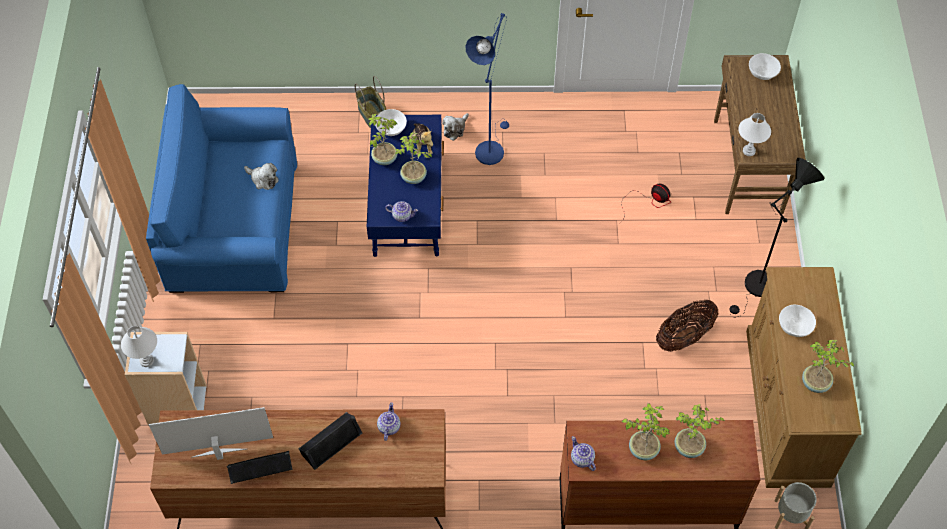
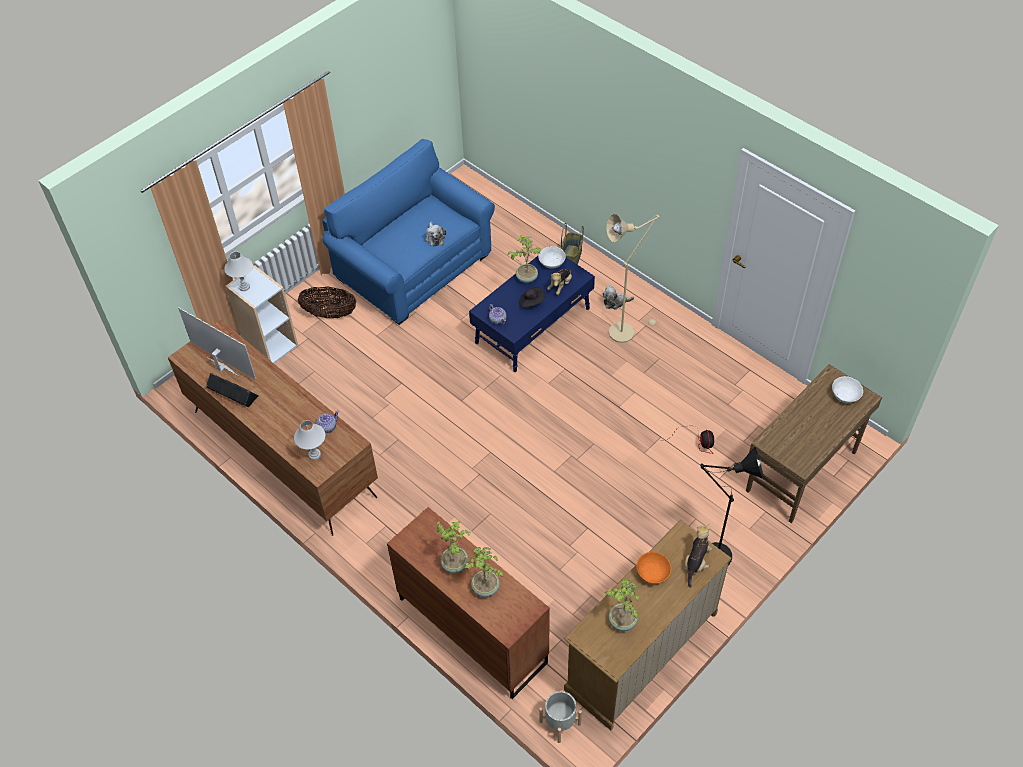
camera: 45 degrees right, 5 degrees down
black speaker [298,412,362,470] -> none
potted plant [395,132,432,184] -> black hat [519,287,545,307]
blue floor lamp [465,13,509,165] -> beige floor lamp [607,214,660,343]
teapot [571,436,596,471] -> none
basket [656,300,719,352] -> basket moved to [298,287,357,318]
white table lamp [738,113,771,156] -> white table lamp moved to [294,420,325,460]
white bowl [779,305,816,337] -> orange bowl [636,552,671,584]
none -> plush toy [685,524,712,588]

